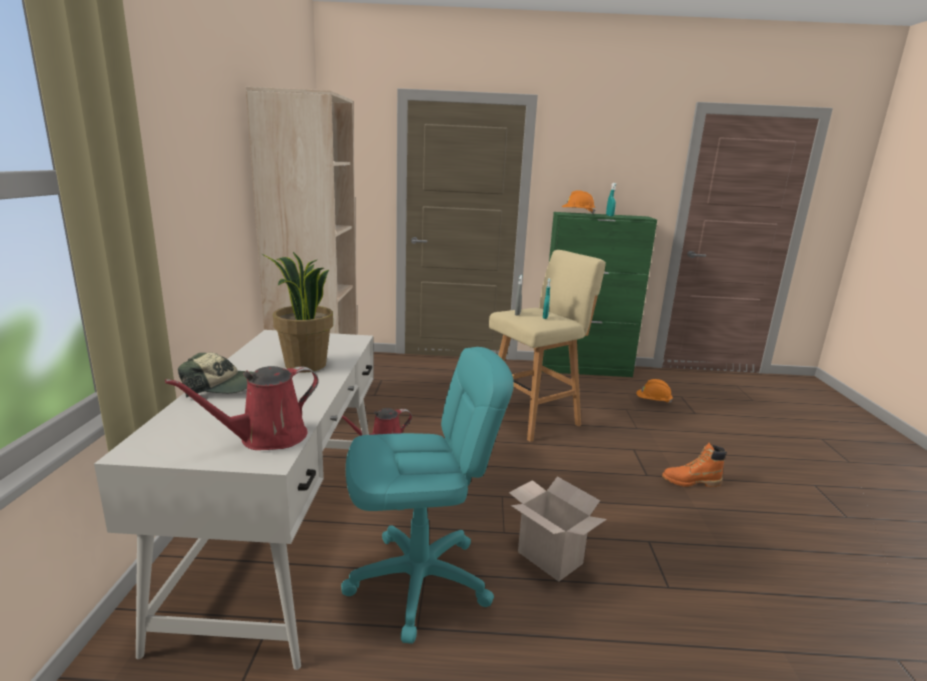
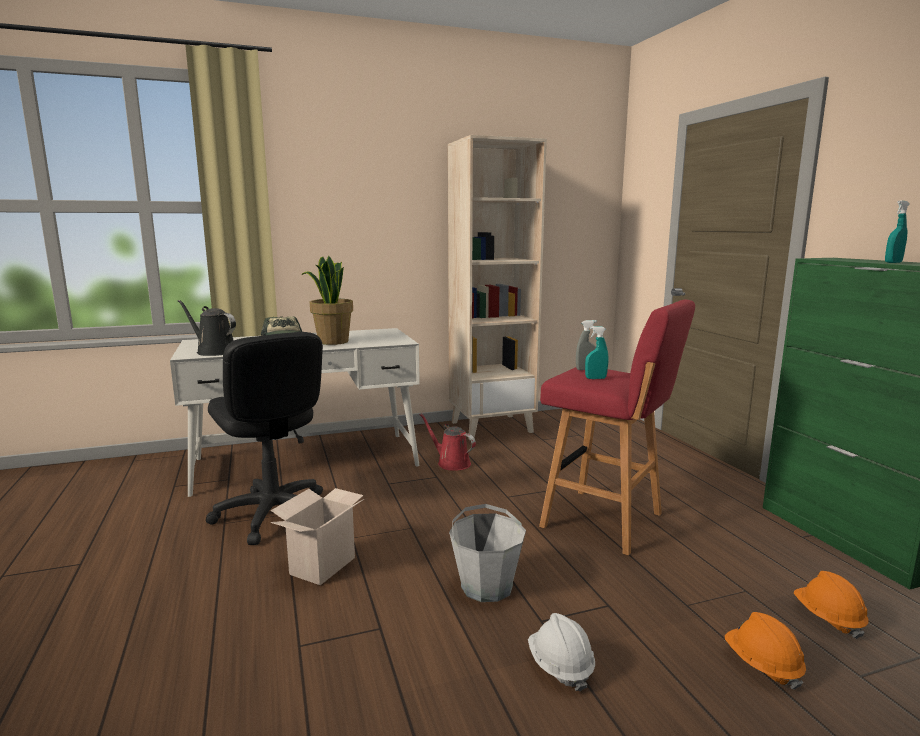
camera: 70 degrees right, 5 degrees down
red watering can [165,366,319,450] -> black watering can [178,300,236,356]
turquoise office chair [341,347,514,644] -> black office chair [206,332,323,545]
beige stool [489,250,606,442] -> red stool [539,300,695,555]
orange hard hat [562,190,596,215] -> orange hard hat moved to [725,612,806,690]
orange boot [662,443,727,487] -> white hard hat [528,613,595,691]
none -> grey bucket [449,504,526,602]

